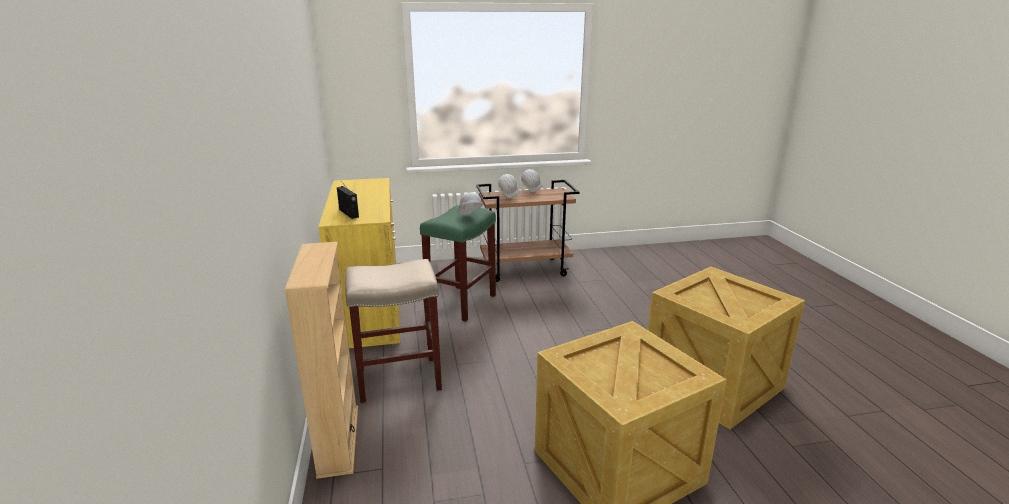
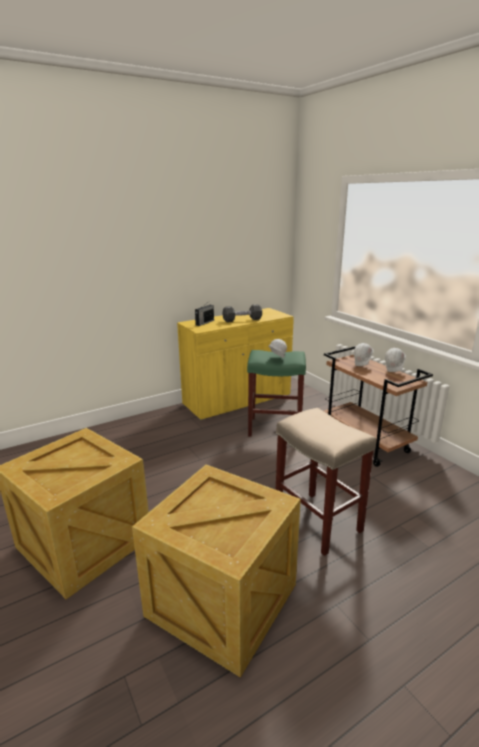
camera: 70 degrees right, 0 degrees up
beige bookcase [284,242,358,479] -> none
beige stool [345,259,442,403] -> beige stool moved to [275,408,376,556]
none -> black dumbbell [223,304,262,322]

